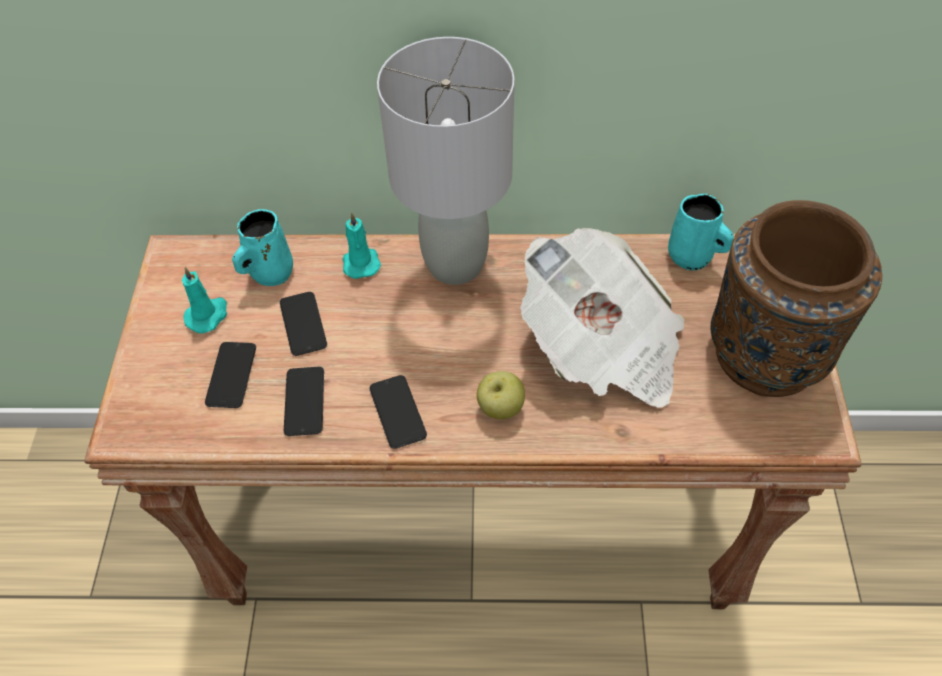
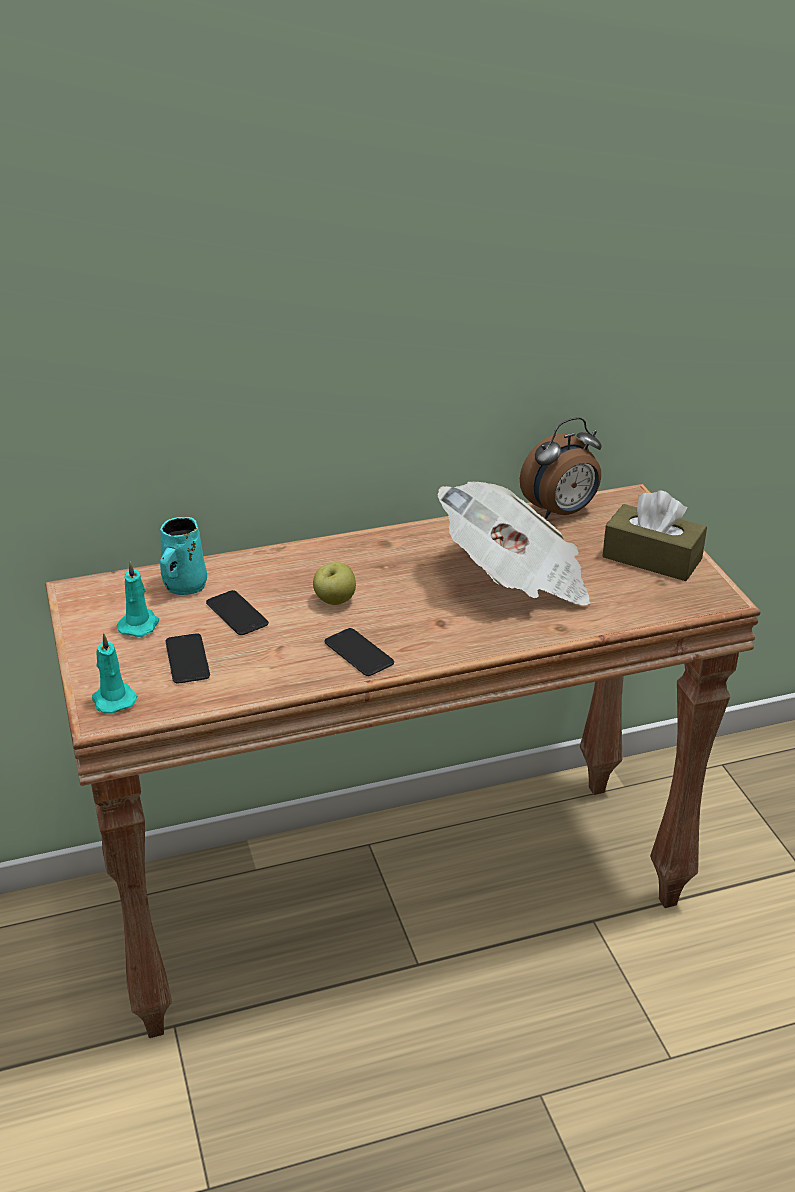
camera: 20 degrees left, 20 degrees down
phone [284,367,324,436] -> none
turquoise candle [343,212,381,279] -> turquoise candle moved to [92,633,137,714]
grey table lamp [377,37,515,285] -> none
apple [477,371,525,420] -> apple moved to [313,562,356,605]
turquoise mug [668,194,734,271] -> alarm clock [520,417,602,519]
brown vase [710,200,883,397] -> brown tissue box [603,490,707,581]

